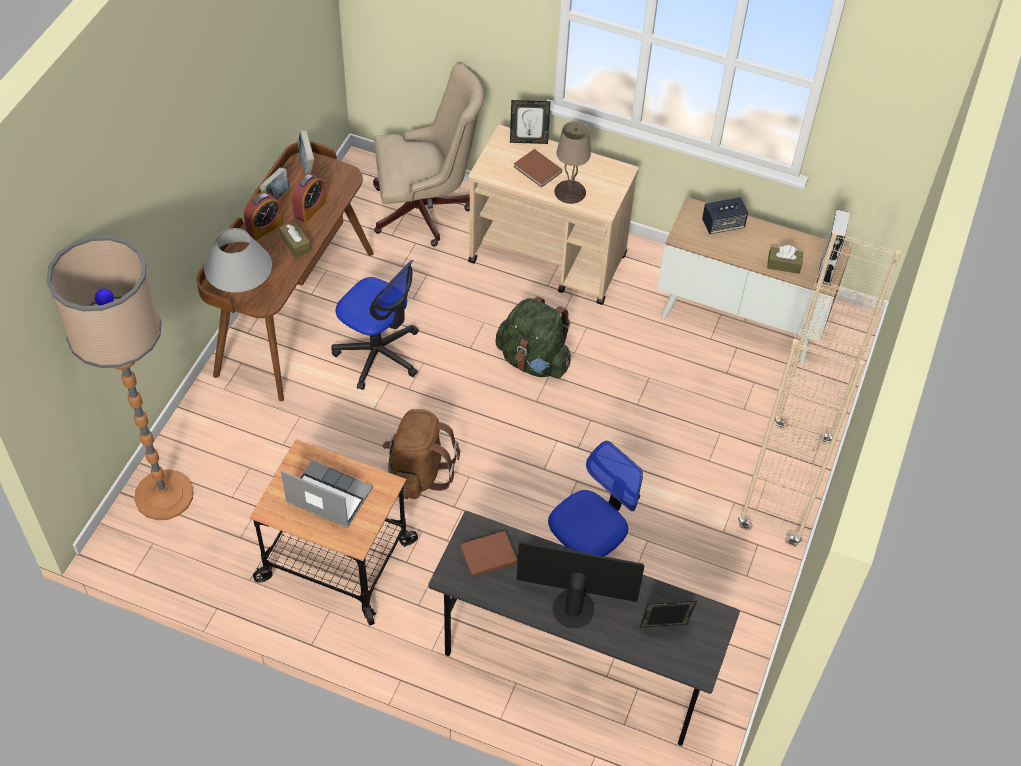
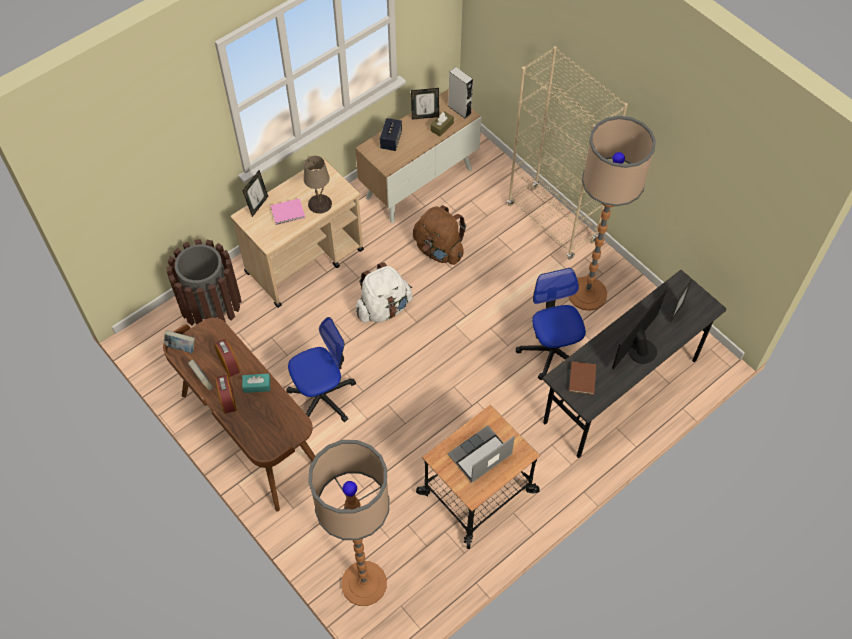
camera: 60 degrees left, 5 degrees up
grey table lamp [204,228,272,292] -> none
brown tissue box [280,221,311,258] -> turquoise tissue box [242,374,270,393]
beige office chair [373,64,484,247] -> brown trash can [167,239,242,325]
brown backpack [383,409,460,499] -> brown backpack moved to [413,205,466,265]
green backpack [495,296,571,378] -> white backpack [355,262,413,323]
brown book [514,149,562,188] -> pink book [270,198,305,225]
none -> picture frame [411,88,439,120]
none -> floor lamp [569,116,656,311]

